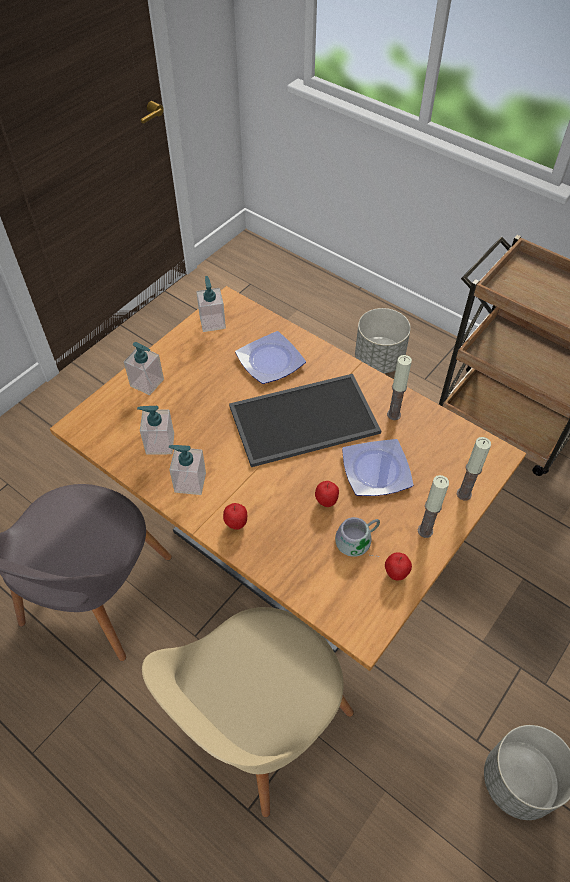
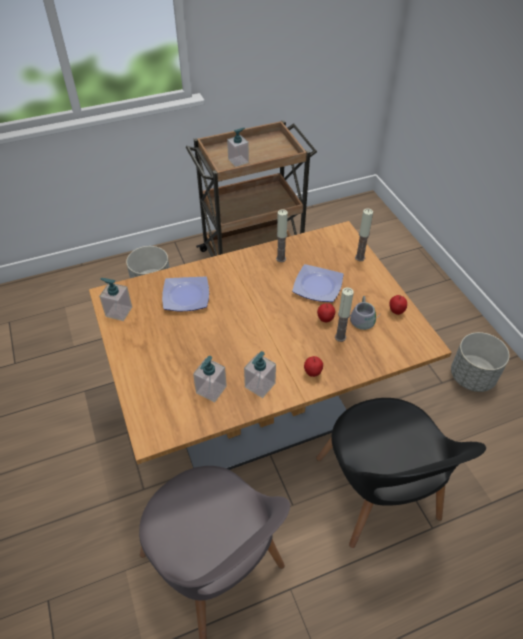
camera: 60 degrees left, 5 degrees down
soap dispenser [124,342,164,395] -> soap dispenser moved to [227,128,249,167]
beige chair [142,607,354,818] -> black chair [316,398,486,548]
tray [229,374,381,467] -> none
candle [418,475,449,538] -> candle moved to [335,287,354,342]

